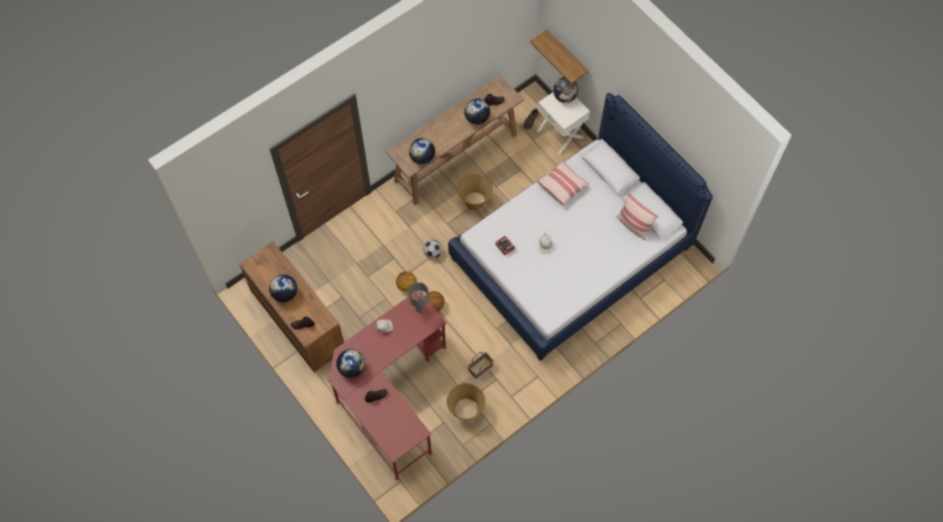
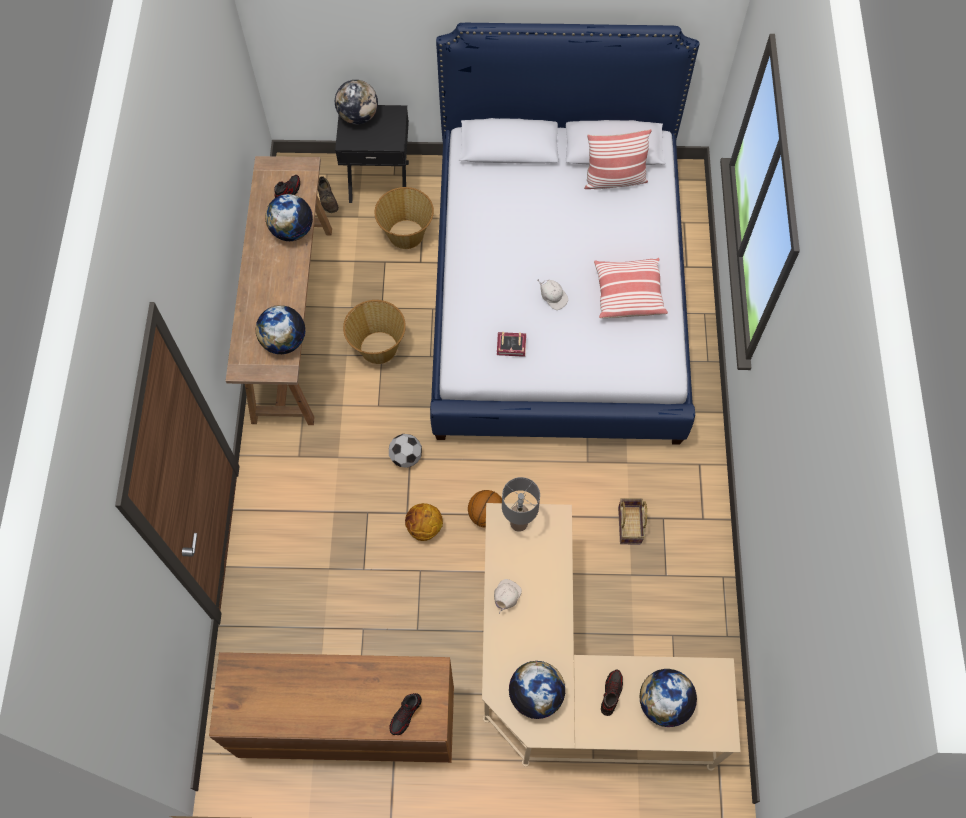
camera: 50 degrees left, 0 degrees up
globe [269,274,297,302] -> globe moved to [639,669,697,727]
red desk [329,290,446,480] -> beige desk [482,503,741,771]
basket [447,383,486,420] -> basket moved to [375,187,434,249]
shelf [530,30,589,84] -> none
pillow [537,160,589,206] -> pillow moved to [594,258,668,318]
white nightstand [538,92,590,154] -> black nightstand [335,105,409,203]

